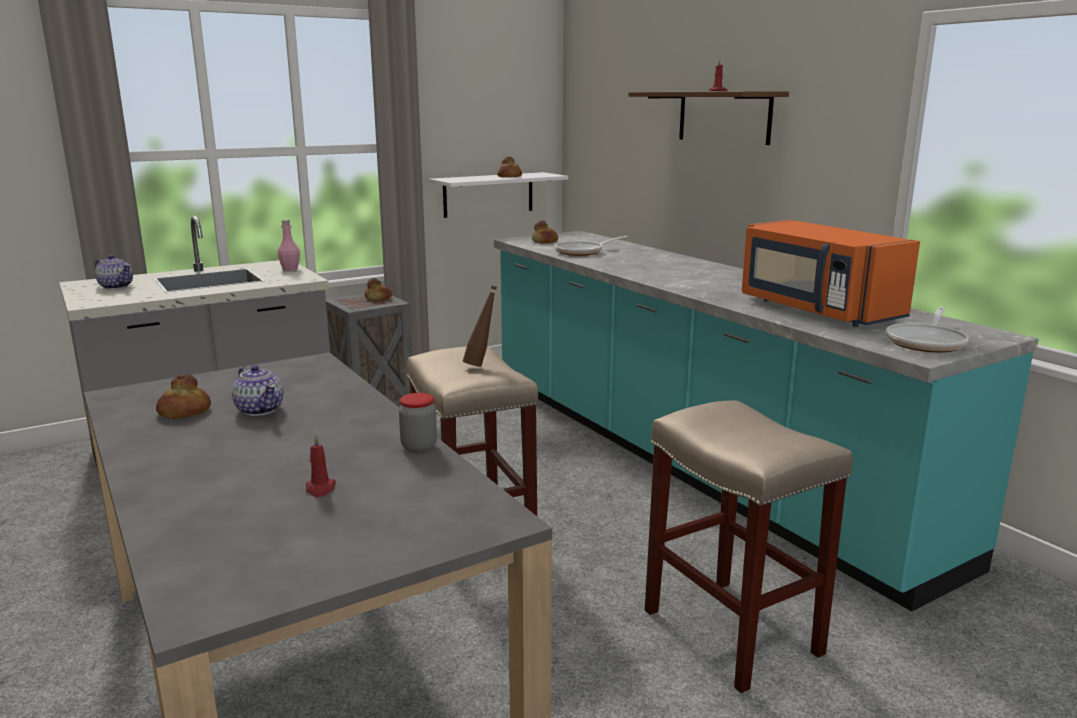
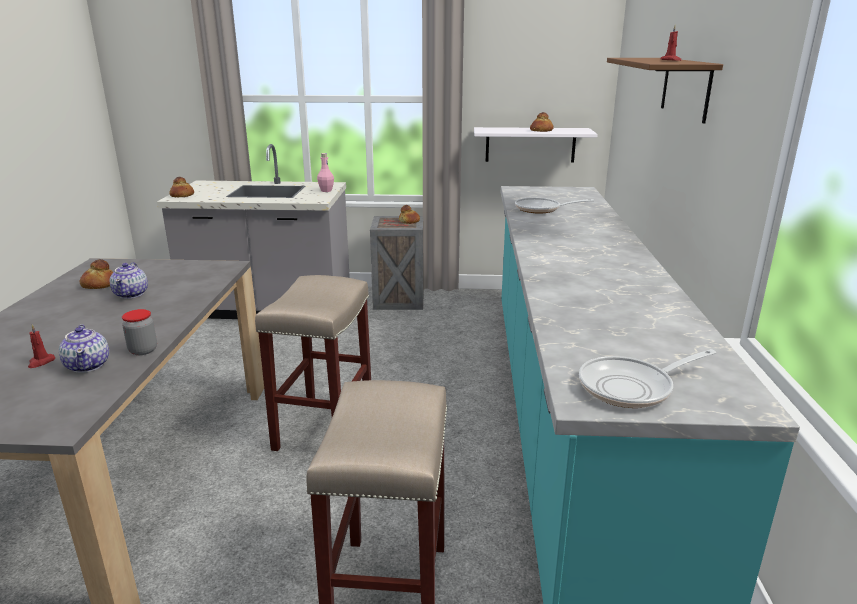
camera: 35 degrees right, 5 degrees up
teapot [95,255,133,289] -> teapot moved to [59,324,109,373]
brown bottle [462,286,497,367] -> none
bread [532,220,558,244] -> bread moved to [169,177,194,197]
orange microwave [742,220,920,327] -> none

